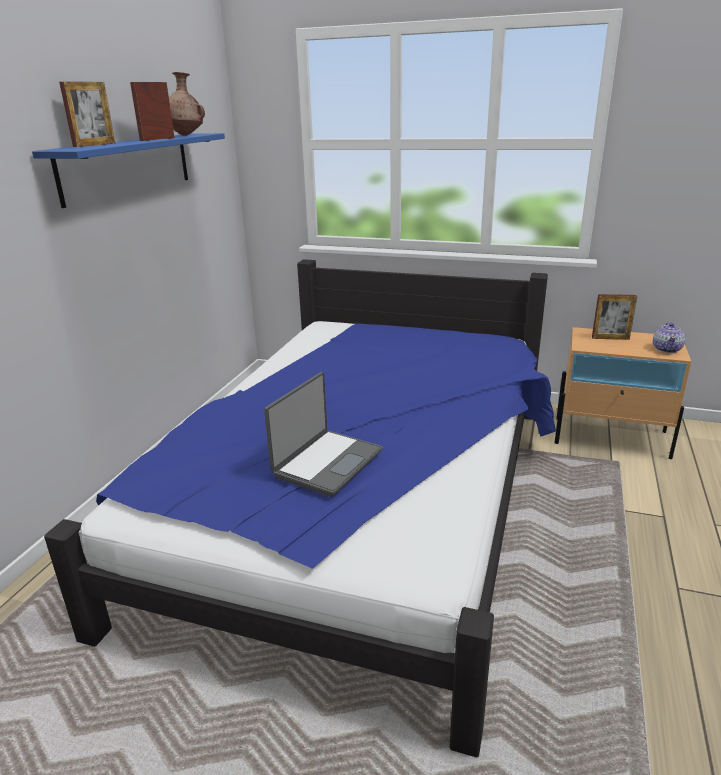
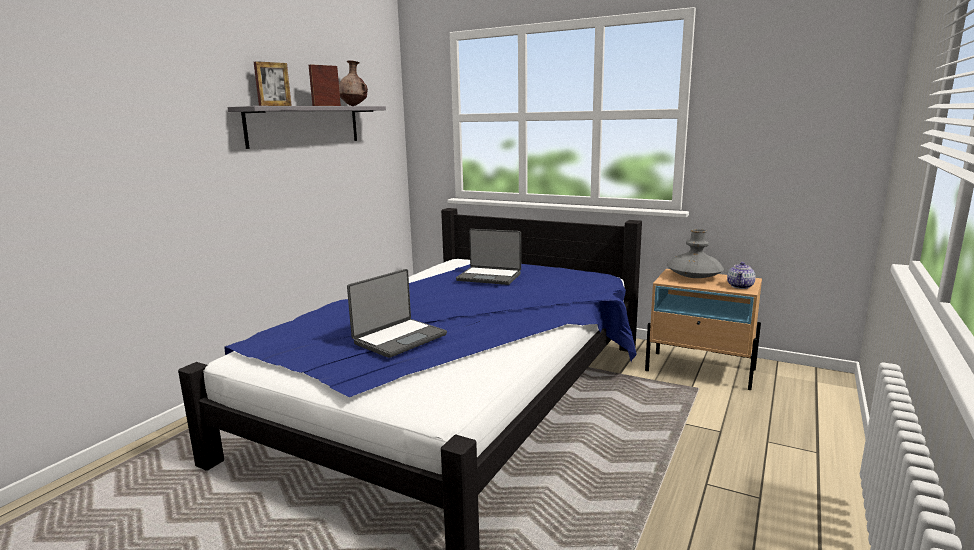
camera: 10 degrees right, 10 degrees down
blue shelf [32,133,225,208] -> grey shelf [227,106,386,149]
picture frame [592,294,637,340] -> grey vase [667,229,724,278]
none -> laptop [456,229,521,285]

